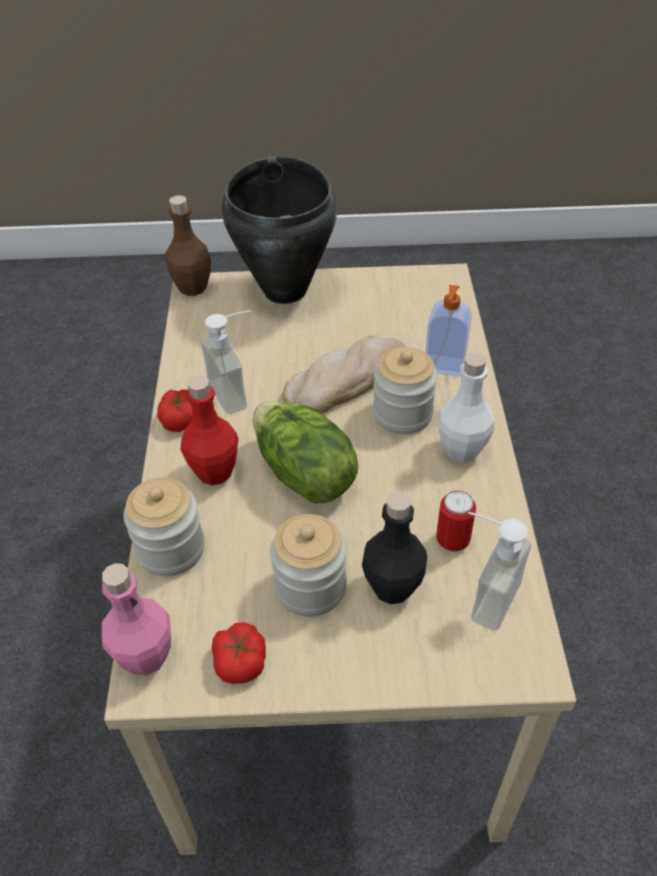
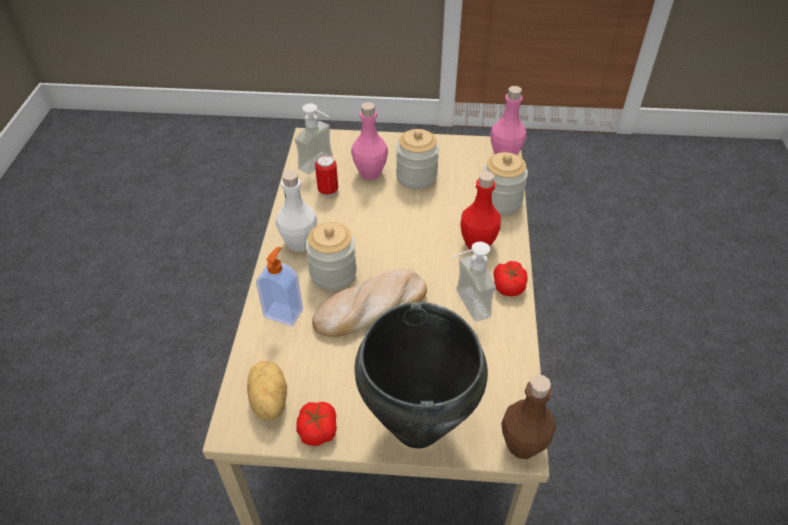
camera: 175 degrees left, 0 degrees up
tomato [212,622,266,684] -> tomato moved to [296,402,337,446]
lettuce [253,401,358,503] -> none
black bottle [362,491,427,604] -> pink bottle [351,102,388,180]
none -> potato [247,361,287,420]

